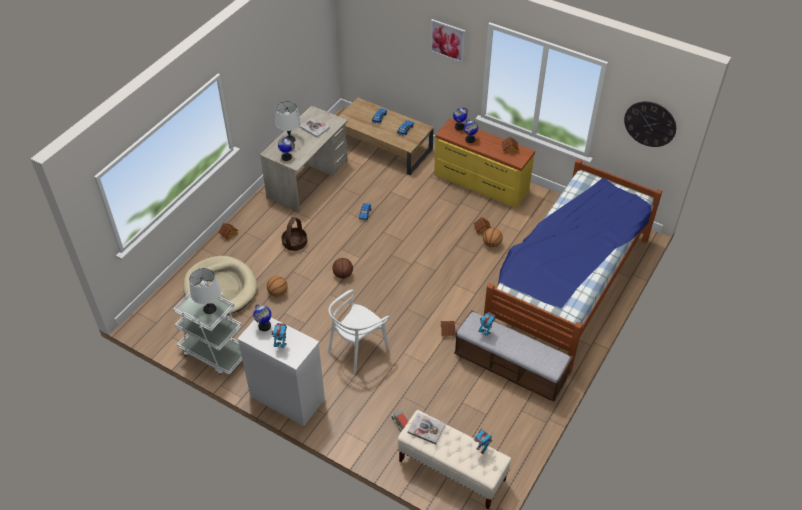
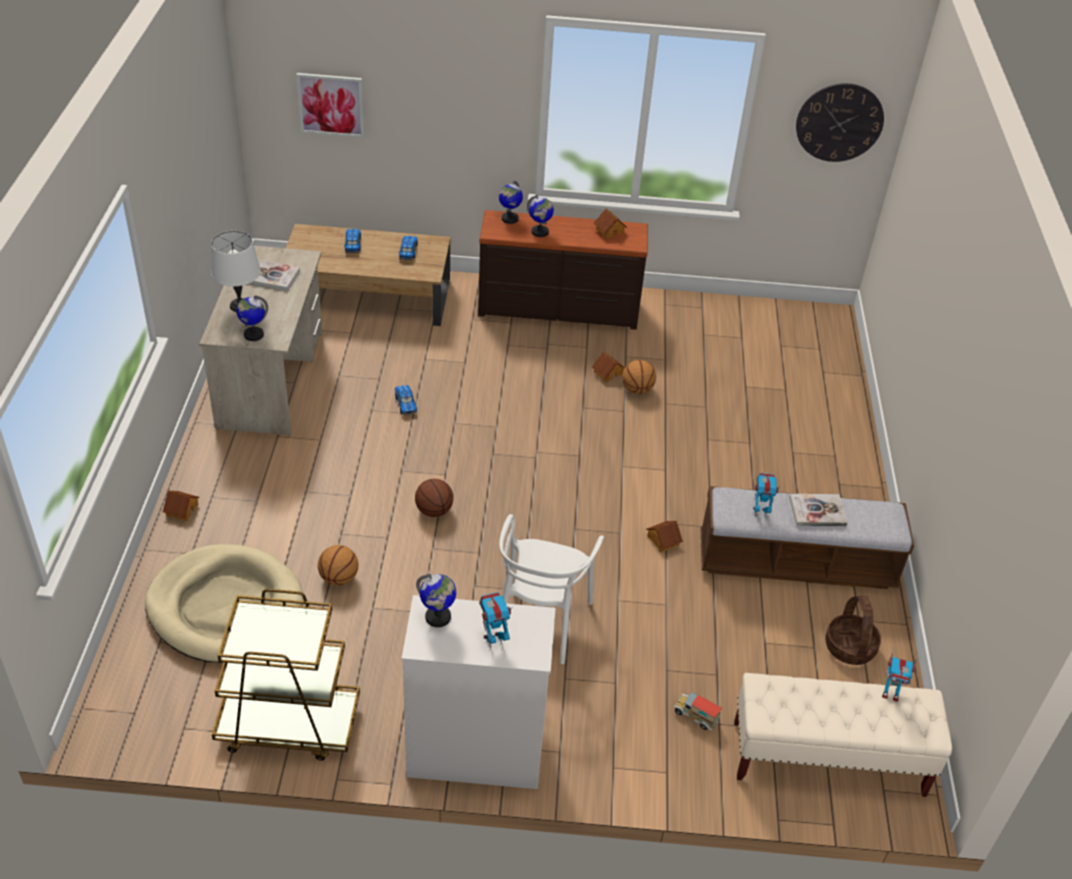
camera: 30 degrees left, 5 degrees down
white cart [174,285,242,375] -> brown cart [212,589,360,761]
white table lamp [189,268,221,314] -> none
basket [282,217,307,251] -> basket moved to [825,596,881,665]
book [407,413,446,444] -> book moved to [789,494,848,526]
picture [430,19,465,63] -> picture moved to [296,73,364,138]
yellow dresser [434,118,535,209] -> brown dresser [478,210,648,330]
bed [484,159,662,376] -> none

